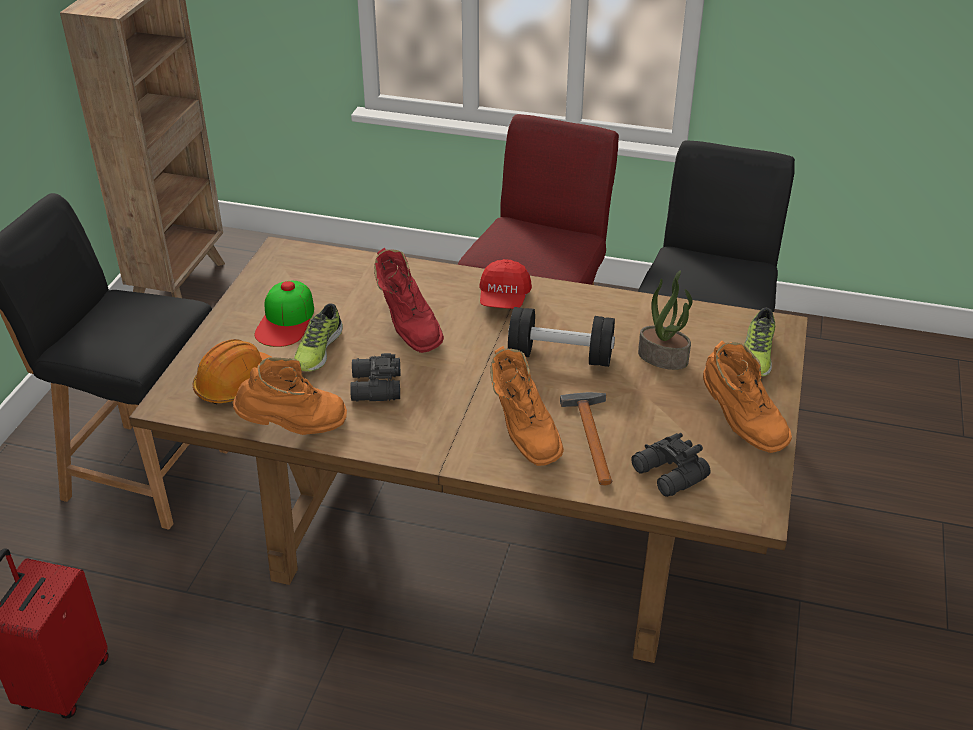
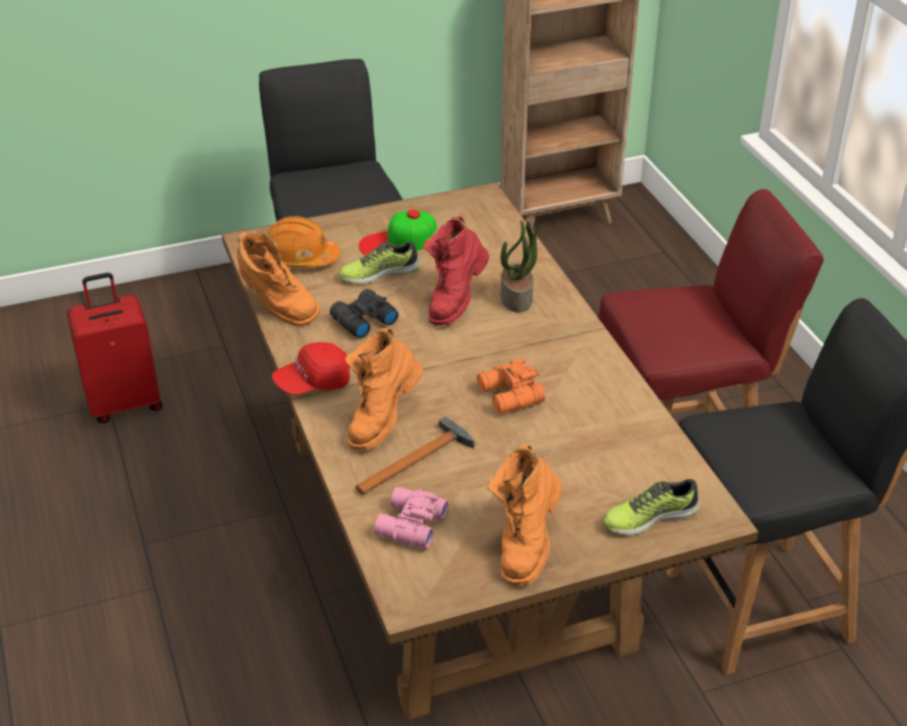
camera: 55 degrees right, 0 degrees up
red cap [479,259,532,309] -> red cap moved to [272,342,350,395]
black dumbbell [508,307,615,367] -> orange binoculars [477,358,545,414]
black binoculars [631,433,711,497] -> pink binoculars [374,487,449,549]
potted plant [638,270,693,370] -> potted plant moved to [501,220,545,313]

